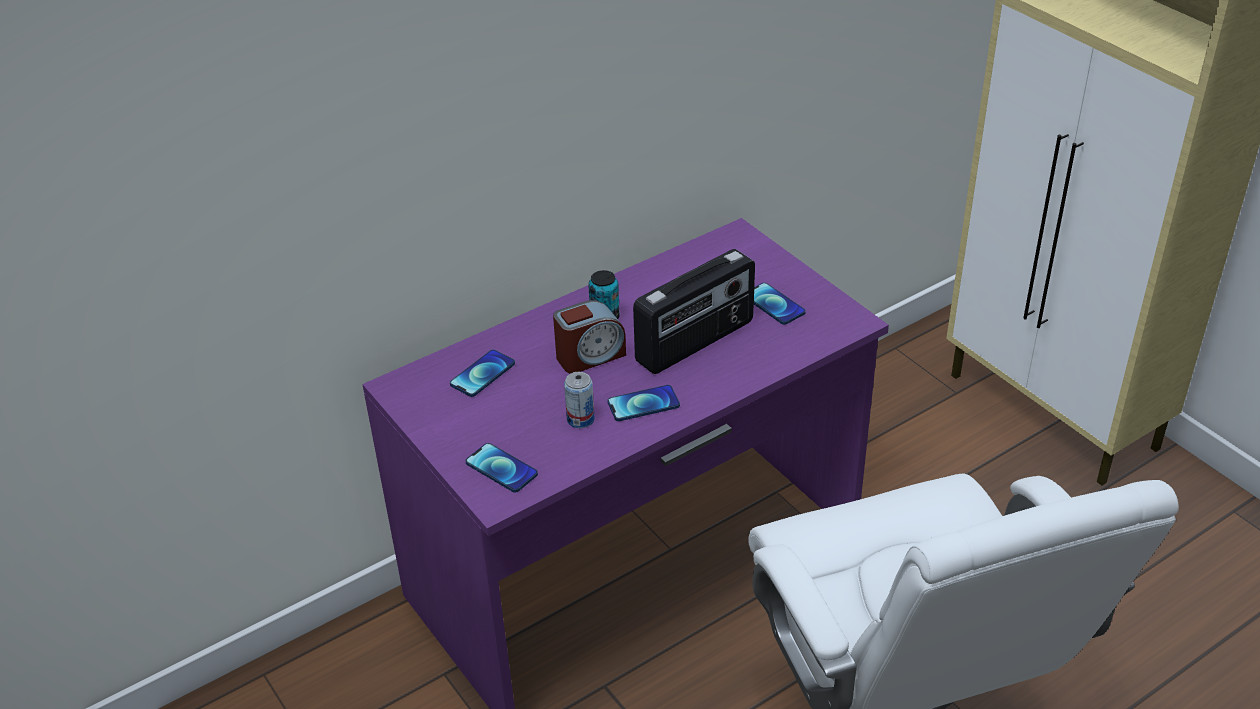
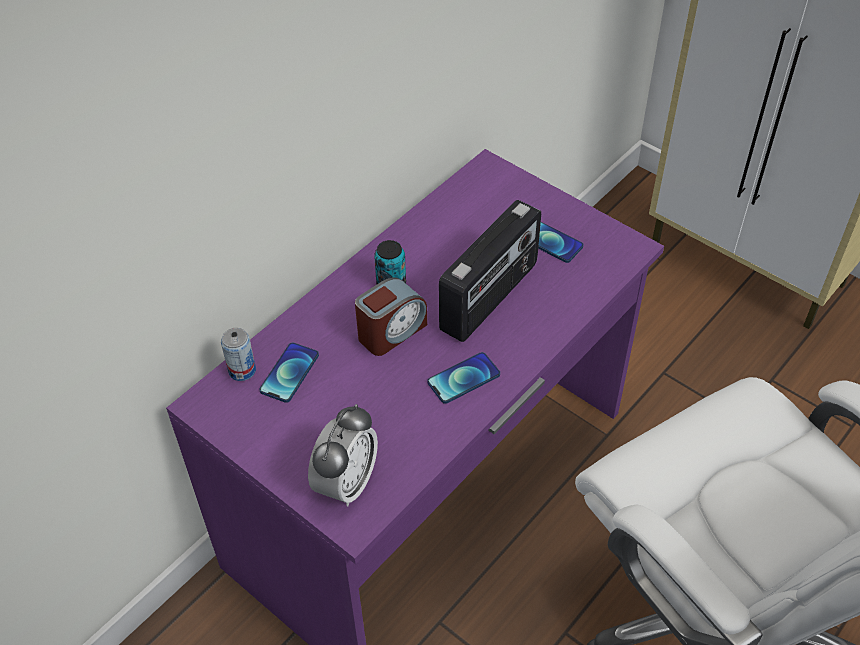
camera: 15 degrees left, 10 degrees up
phone [465,443,538,493] -> alarm clock [308,404,378,507]
can [564,372,595,428] -> can moved to [221,328,256,381]

